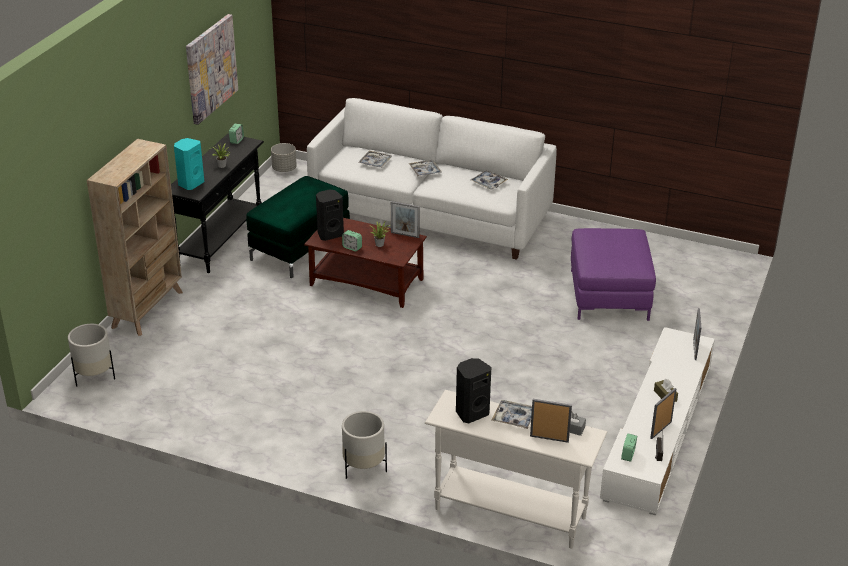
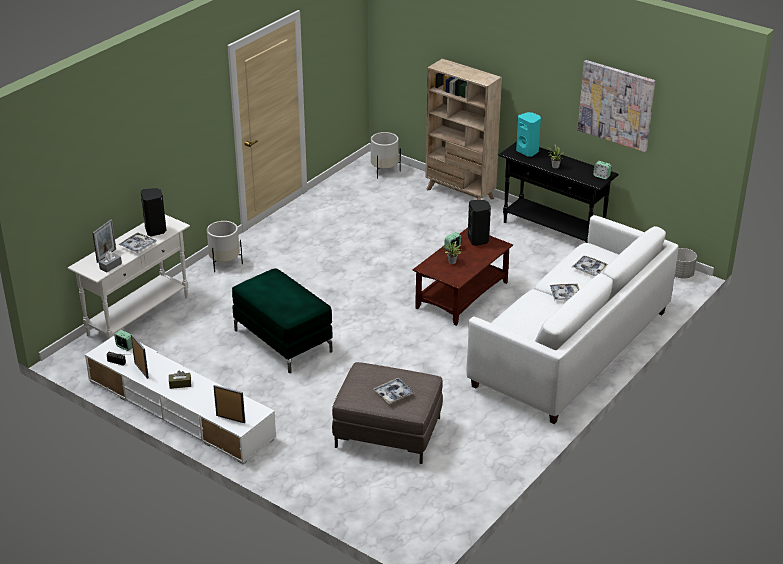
camera: 105 degrees right, 0 degrees up
green ottoman [246,176,350,278] -> green ottoman moved to [232,268,333,373]
picture frame [391,201,420,238] -> none
tray [471,170,508,189] -> tray moved to [374,378,415,404]
purple ottoman [571,228,656,321] -> brown ottoman [332,362,443,464]

